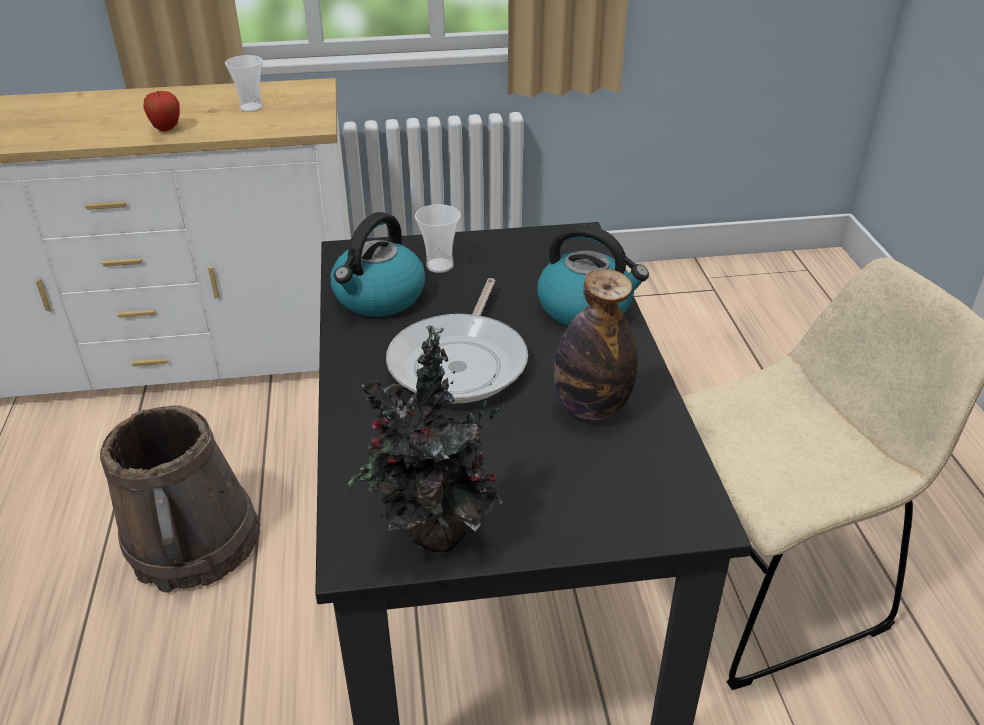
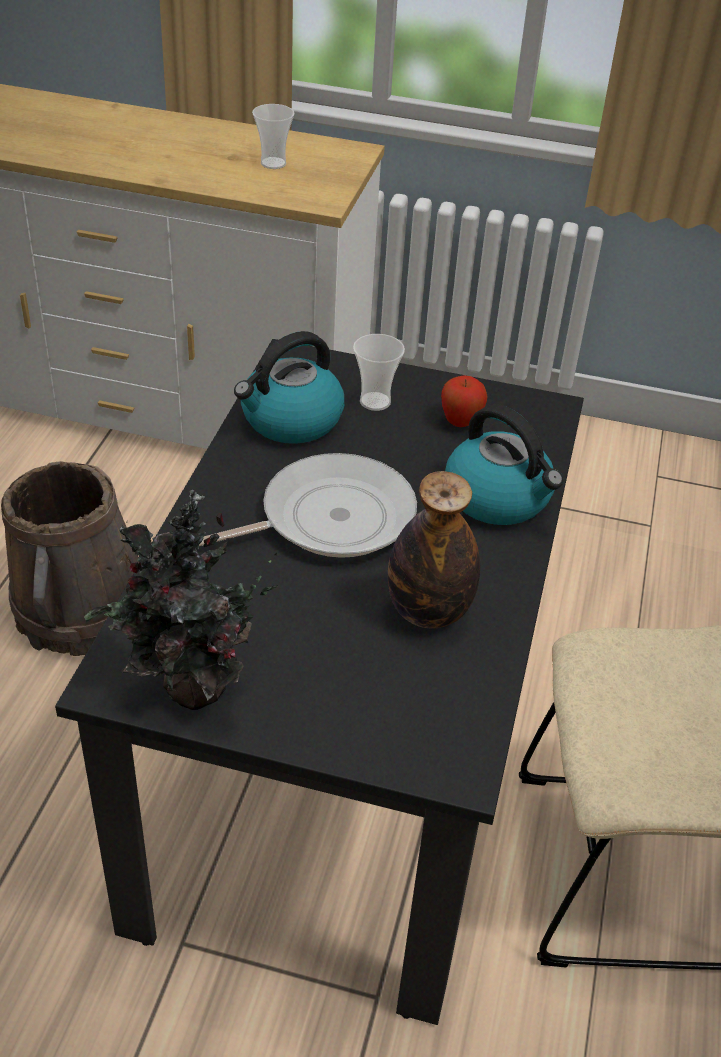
camera: 20 degrees right, 5 degrees up
apple [144,91,180,132] -> apple moved to [441,375,488,427]
frying pan [386,278,528,403] -> frying pan turned 150 degrees counterclockwise [199,453,417,558]

